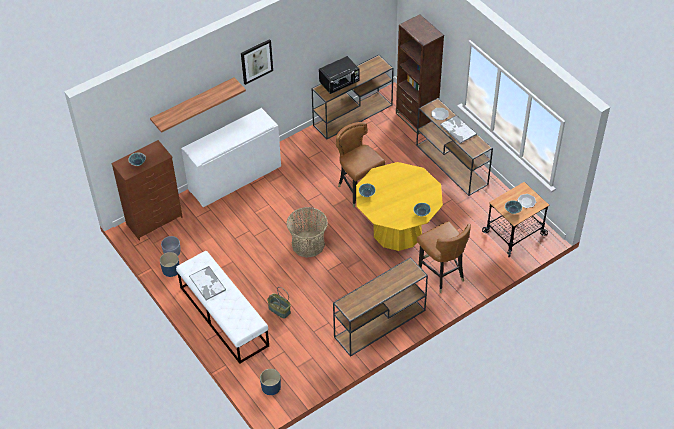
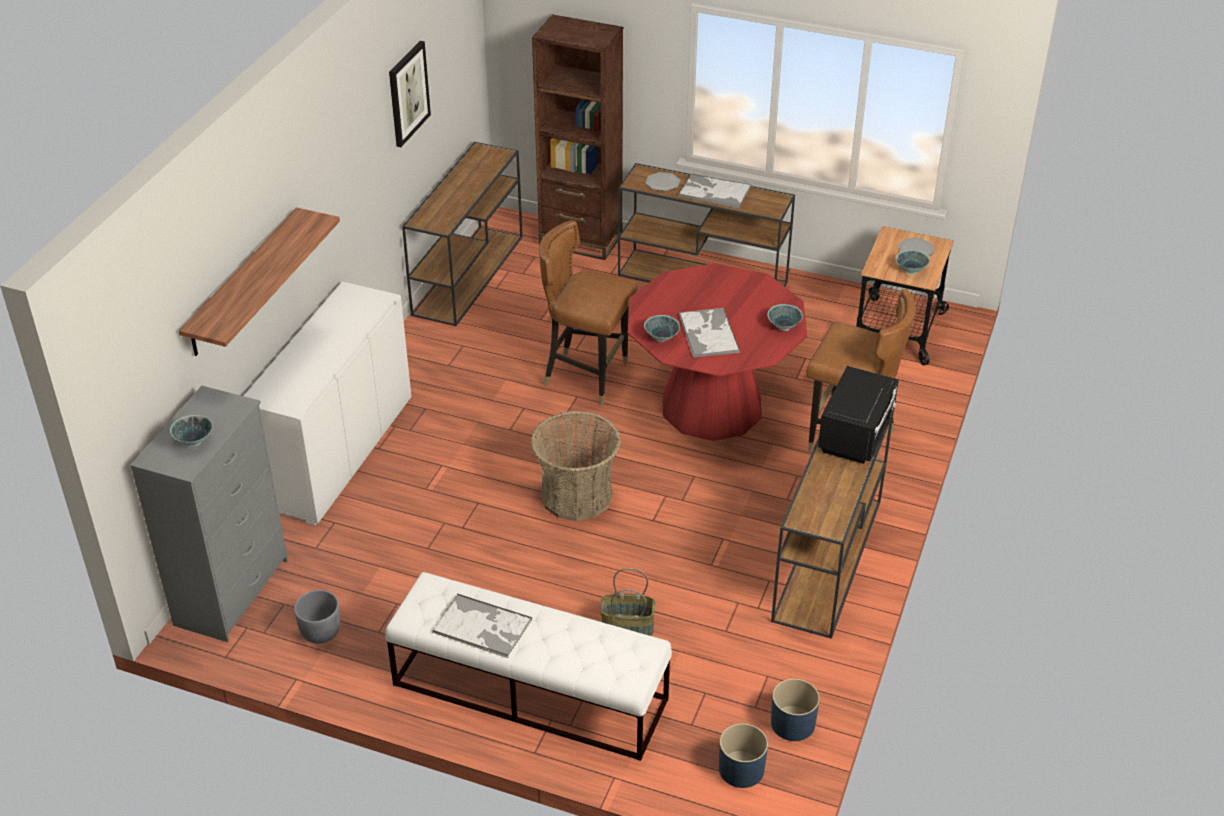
camera: 35 degrees left, 10 degrees down
brown dresser [111,140,183,241] -> grey dresser [130,386,288,642]
blue planter [160,252,180,277] -> blue planter moved to [771,679,820,741]
picture [241,39,273,85] -> picture moved to [389,41,431,147]
black microwave [319,56,359,94] -> black microwave moved to [818,366,899,464]
yellow dining table [356,162,443,251] -> red dining table [628,263,807,441]
none -> tray [679,308,740,357]

